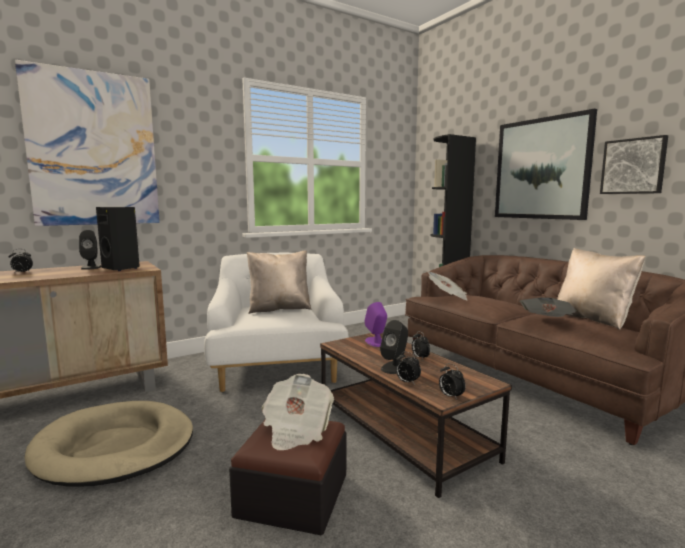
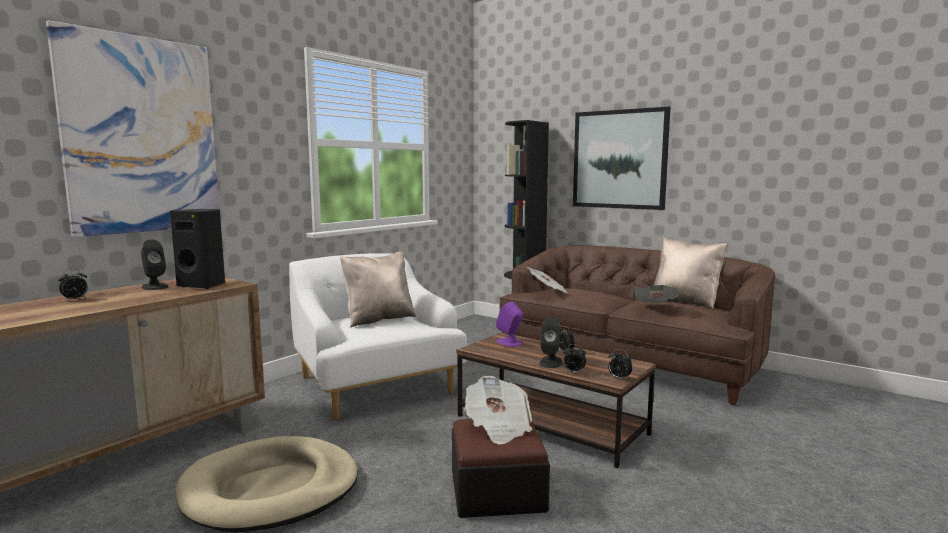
camera: 20 degrees left, 0 degrees up
picture [600,135,668,194] -> none

